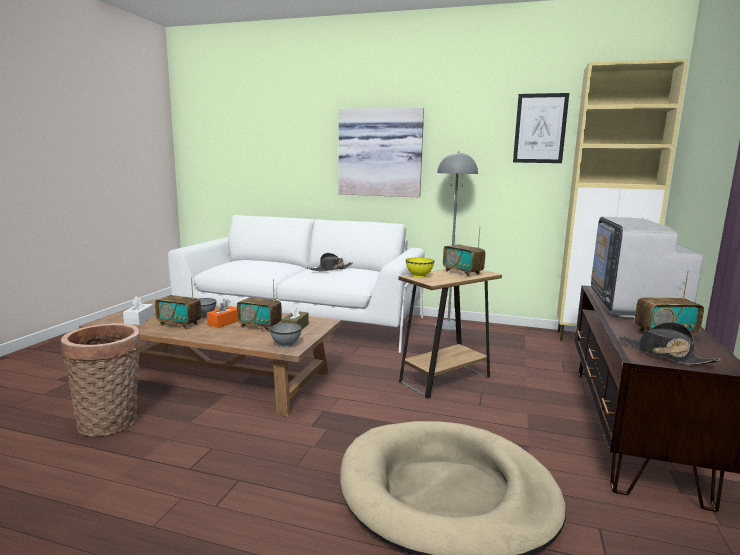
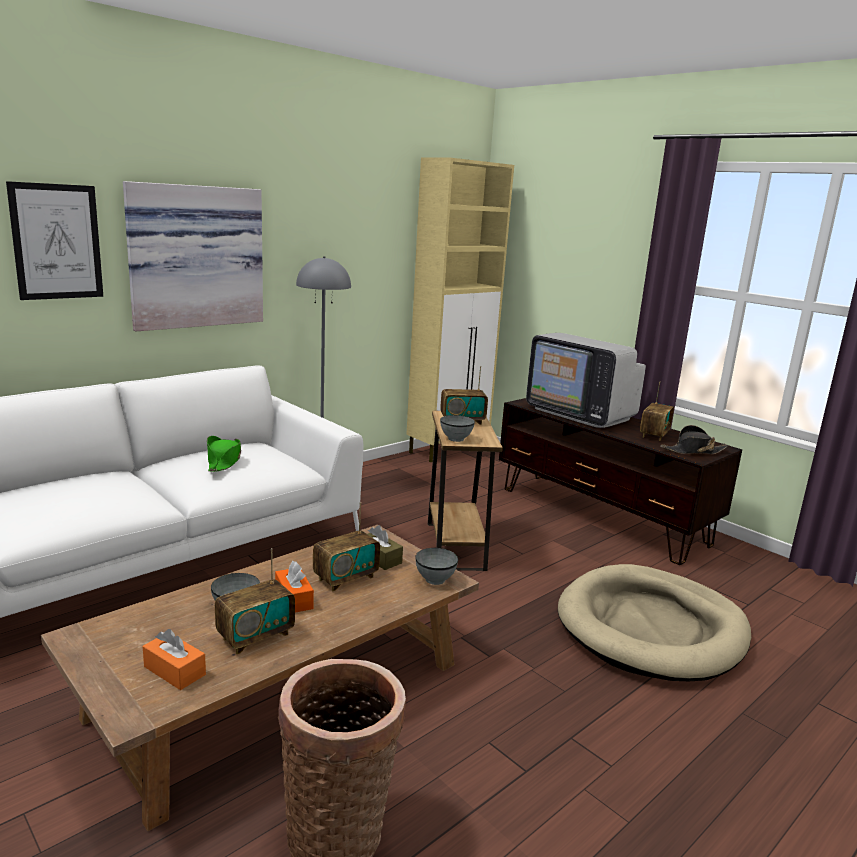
camera: 60 degrees left, 5 degrees up
white tissue box [123,296,154,325] -> orange tissue box [143,629,206,690]
black hat [309,253,352,272] -> green hat [207,436,241,472]
yellow bowl [406,258,434,278] -> grey bowl [440,415,475,442]
picture [513,93,569,163] -> picture moved to [6,181,103,300]

